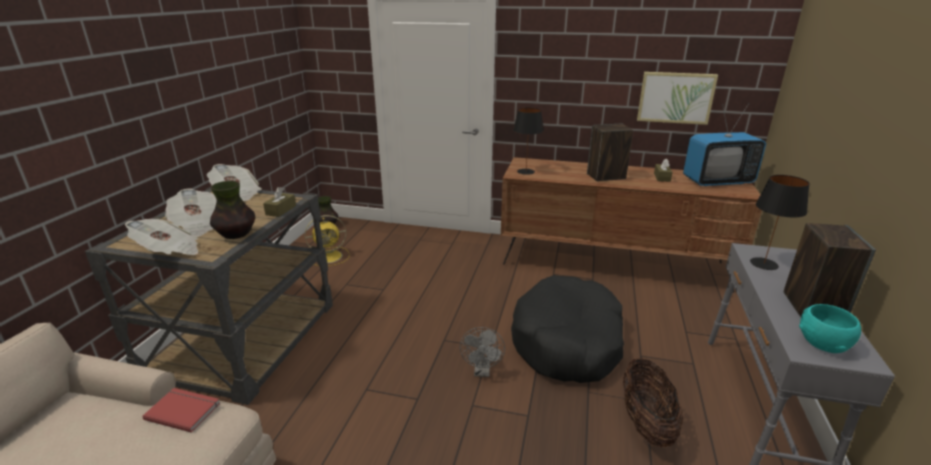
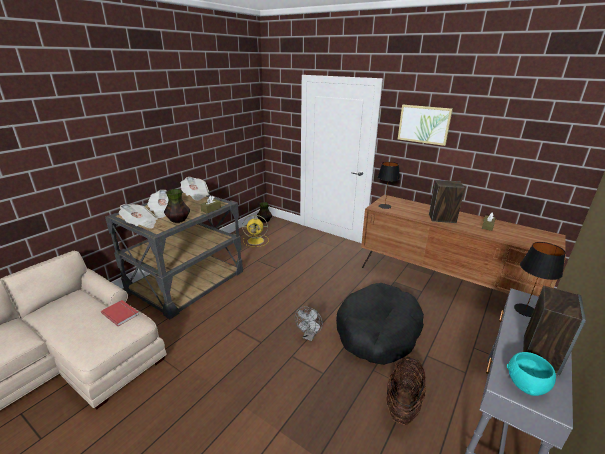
camera: 20 degrees right, 0 degrees up
picture [637,72,718,125] -> picture moved to [398,105,453,146]
television [683,103,766,186] -> none

